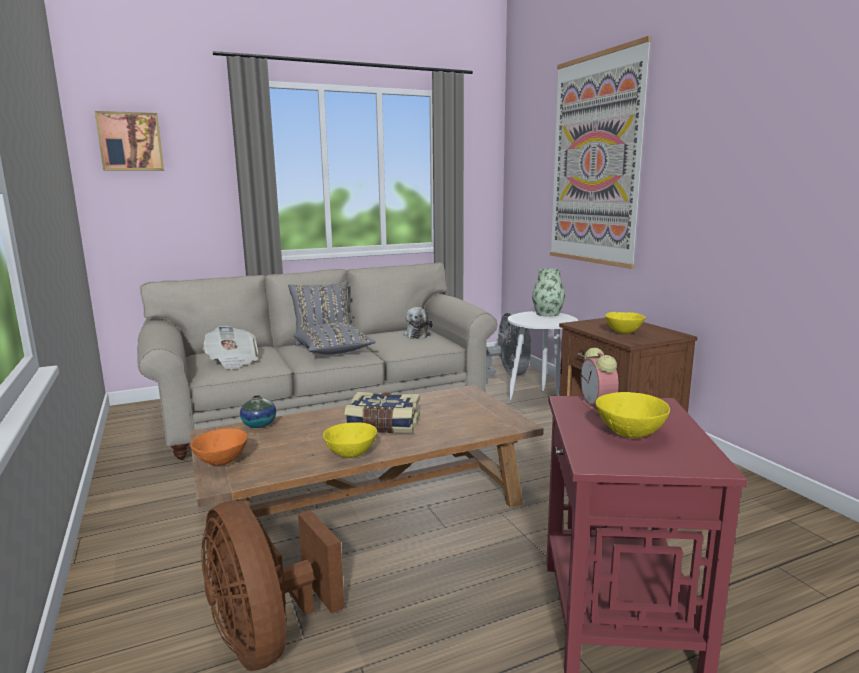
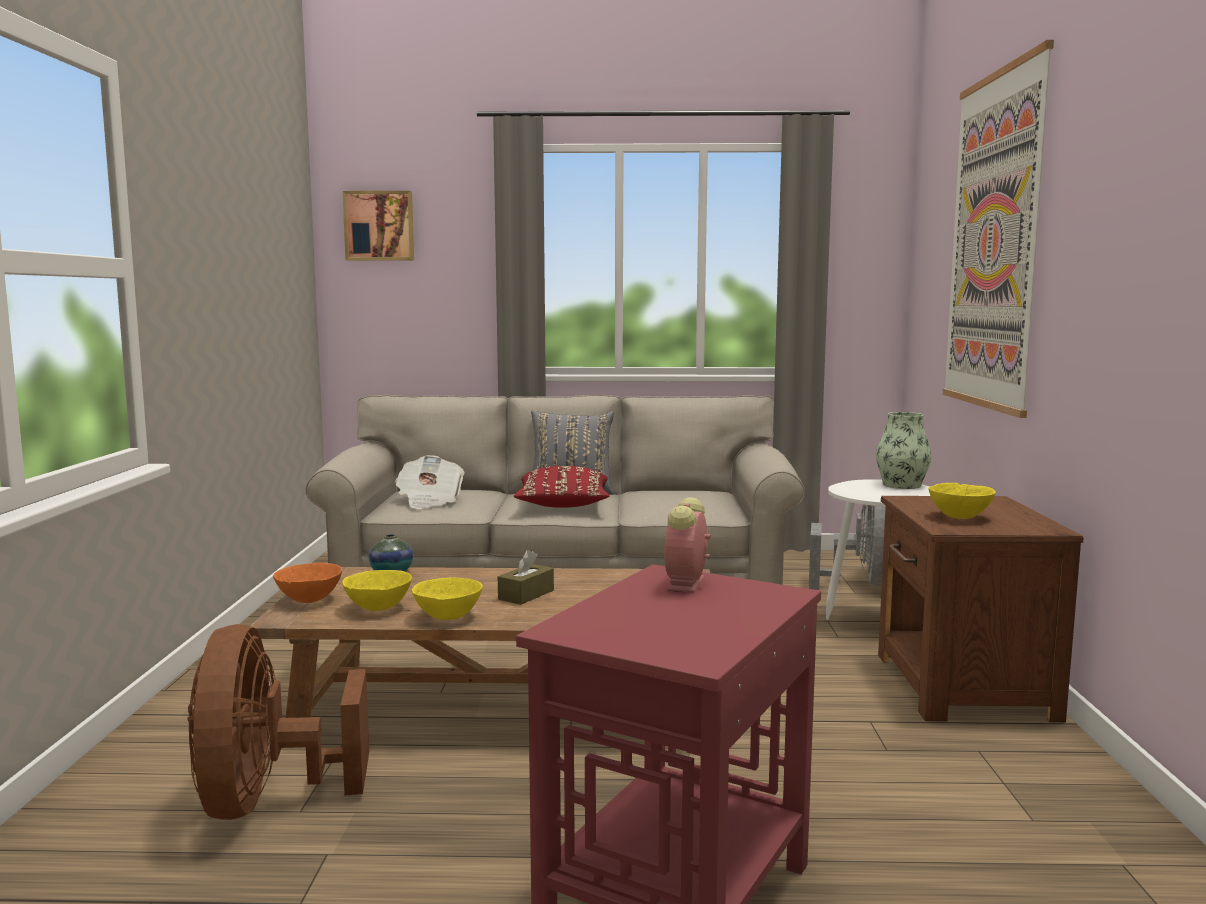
camera: 25 degrees right, 5 degrees down
grey pillow [293,323,376,355] -> red pillow [514,466,610,508]
book [345,392,420,433] -> brown tissue box [498,550,554,605]
plush toy [403,307,433,339] -> none
yellow bowl [596,392,670,438] -> yellow bowl moved to [342,570,412,611]

